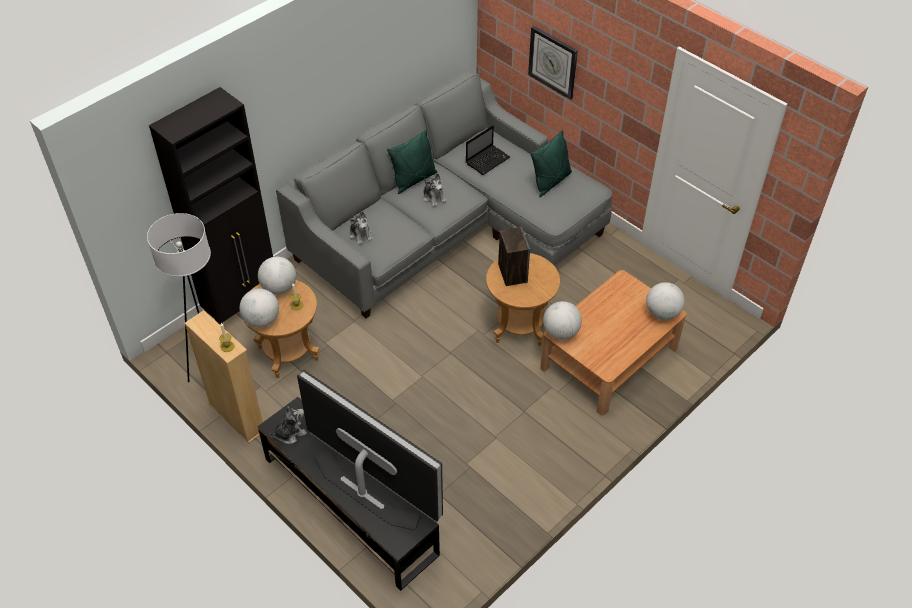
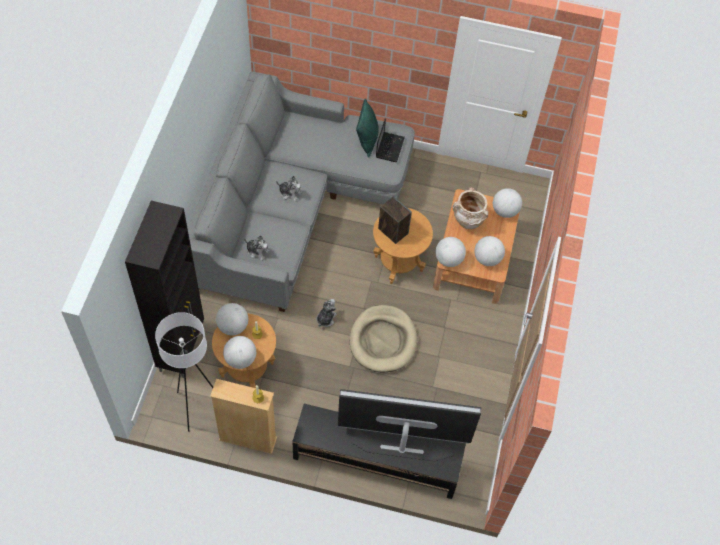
camera: 35 degrees left, 10 degrees up
plush toy [269,407,307,444] -> plush toy moved to [317,299,337,327]
green pillow [387,130,437,194] -> none
laptop [466,125,510,175] -> laptop moved to [376,118,405,162]
wall clock [528,26,578,100] -> none
none -> beige dog bed [350,305,417,372]
none -> beige vase [453,187,489,229]
none -> globe [474,236,505,266]

